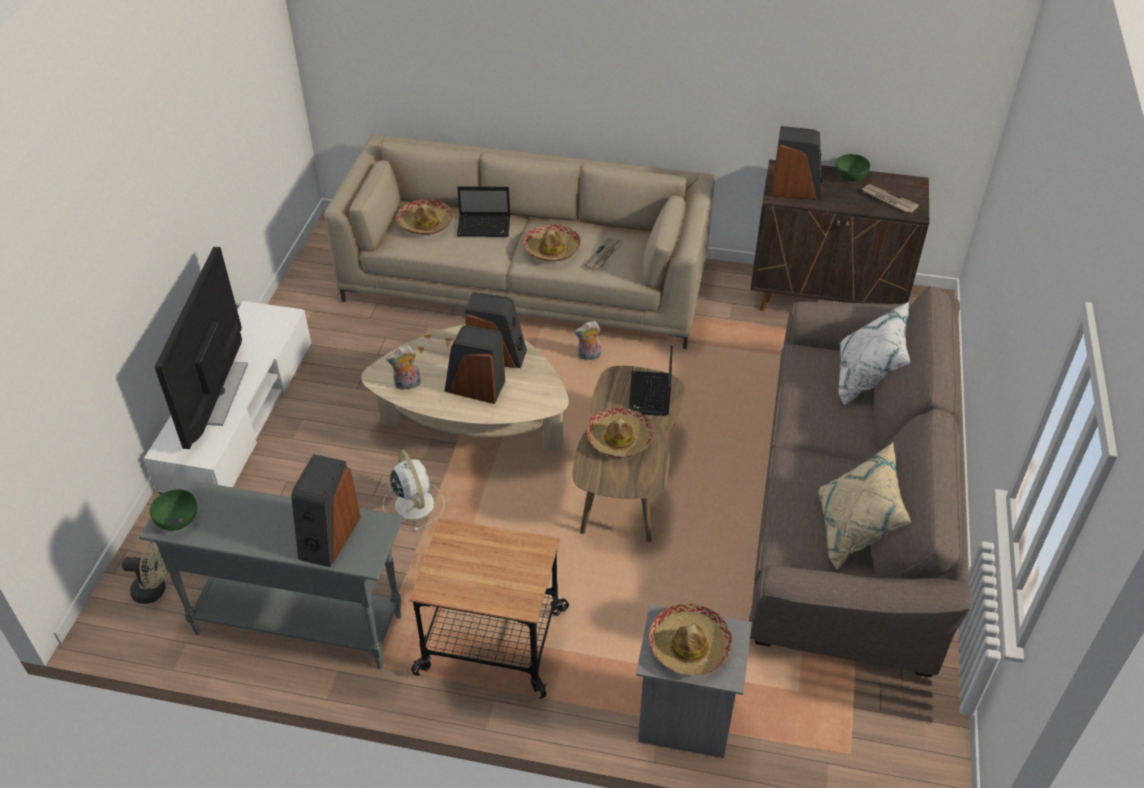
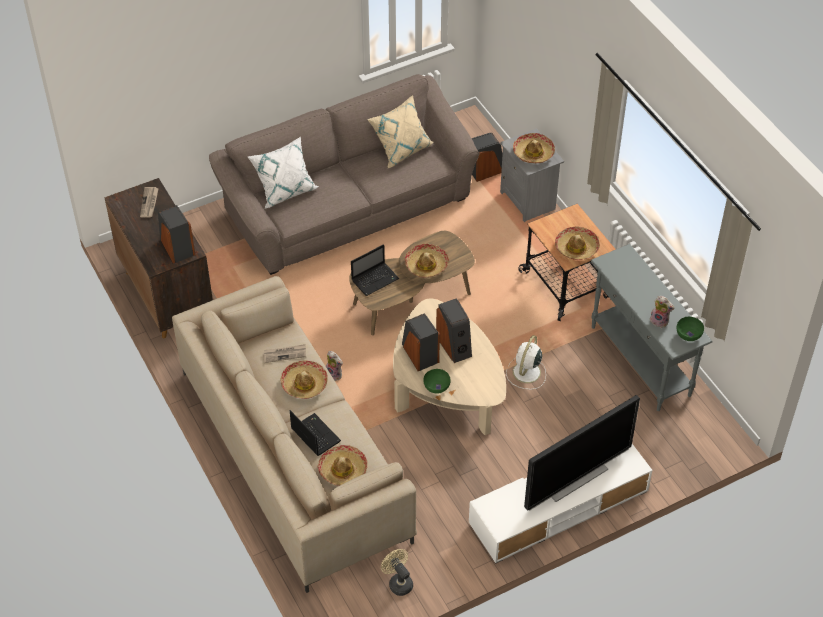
camera: 130 degrees left, 5 degrees up
beige fan [122,543,167,604] -> beige fan moved to [381,549,413,596]
speaker [291,454,361,567] -> speaker moved to [472,133,503,182]
plush toy [386,345,421,390] -> plush toy moved to [650,296,674,328]
green bowl [836,154,870,181] -> green bowl moved to [424,369,451,394]
none -> hat [555,227,600,260]

